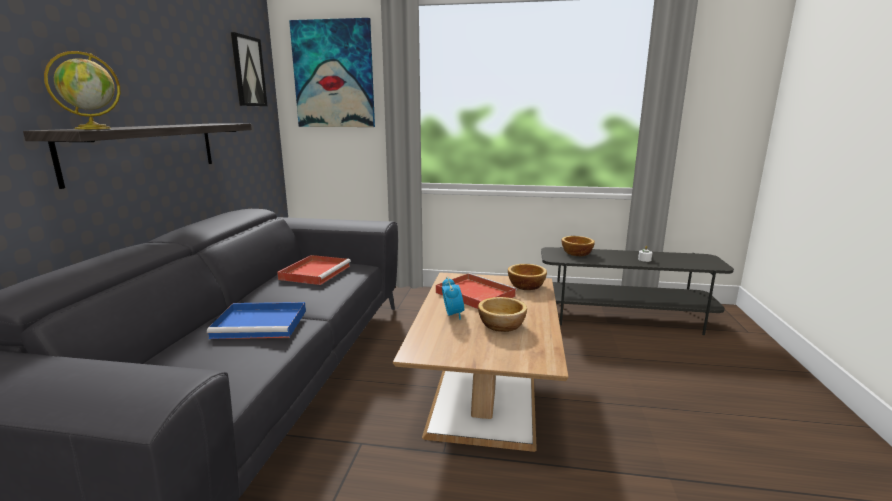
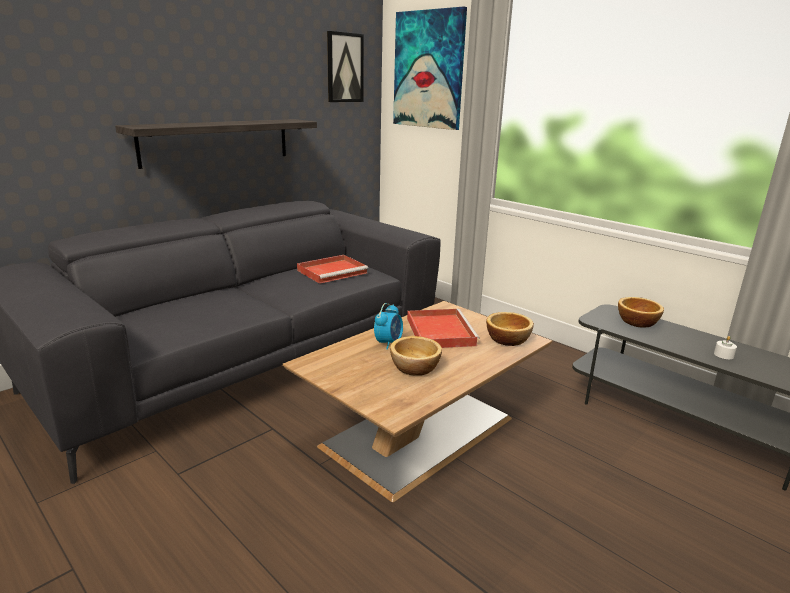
camera: 35 degrees right, 5 degrees up
globe [44,51,120,129] -> none
blue tray [207,302,306,339] -> none

